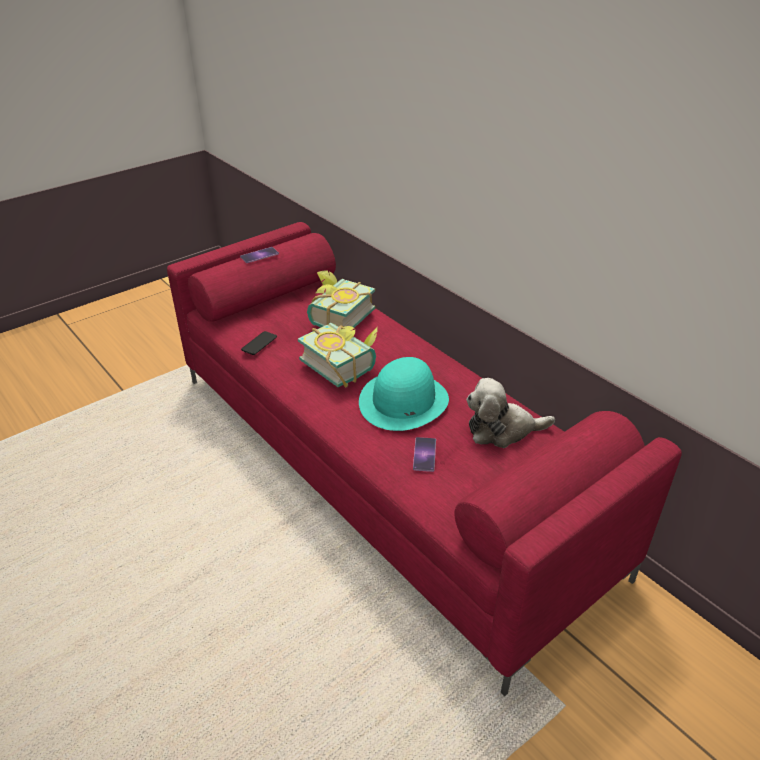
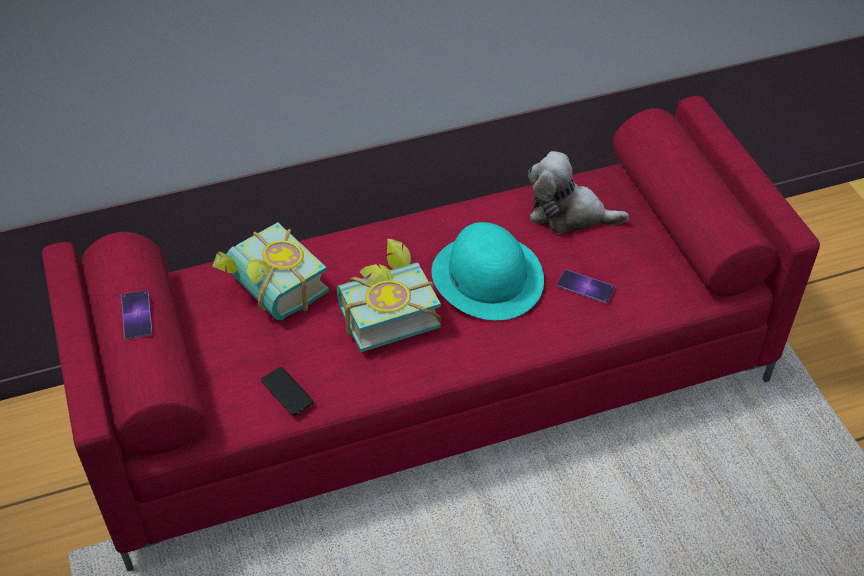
camera: 70 degrees left, 10 degrees up
plush toy [466,378,555,448] -> plush toy turned 90 degrees clockwise [528,151,629,234]

